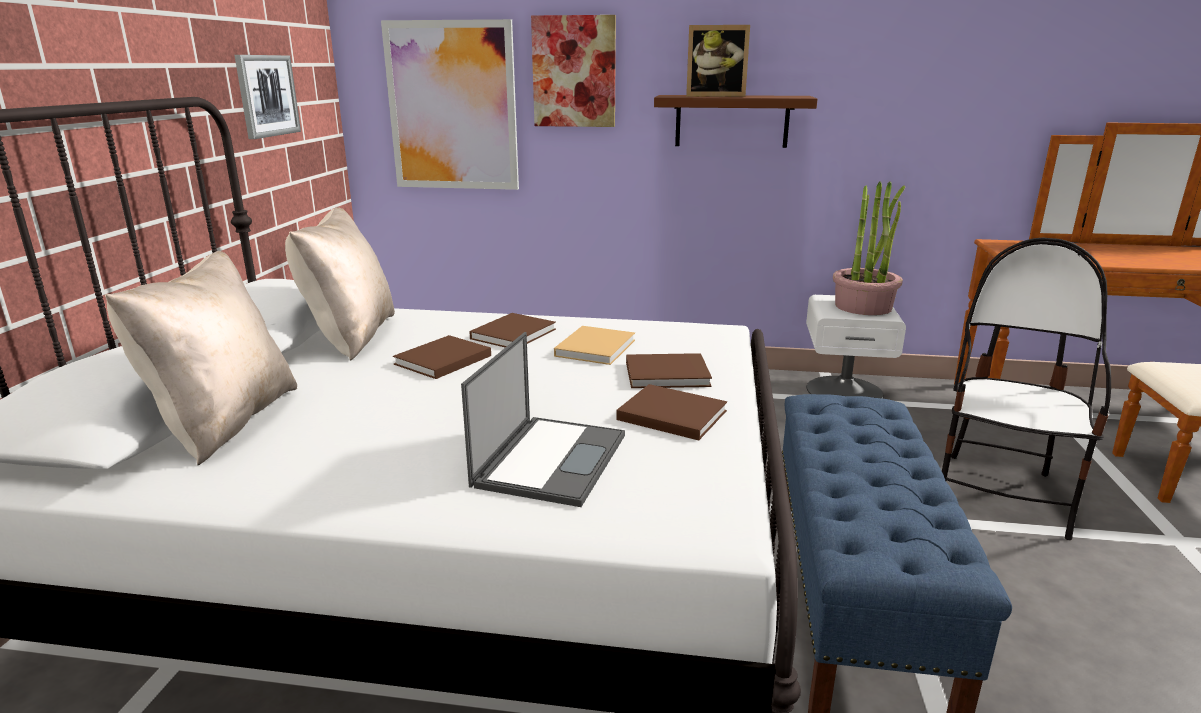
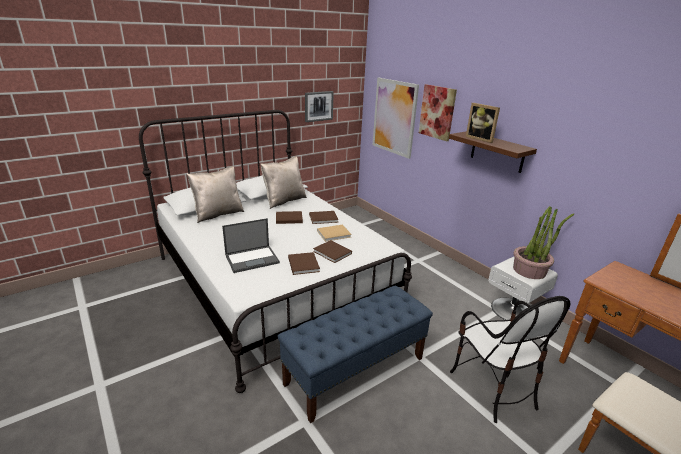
camera: 45 degrees right, 5 degrees up
chair [942,238,1111,540] -> chair turned 90 degrees clockwise [450,296,571,423]

